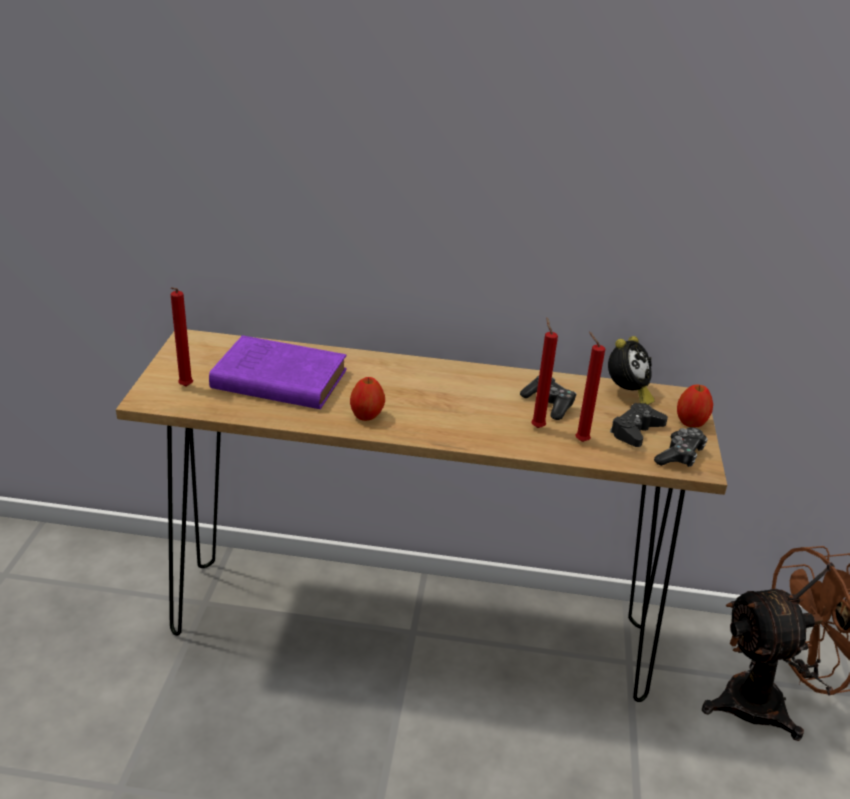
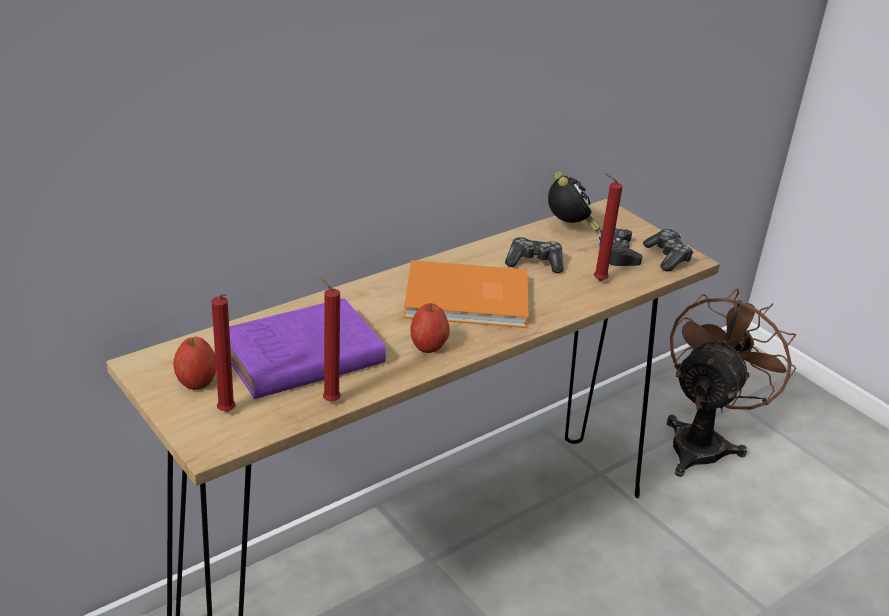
camera: 45 degrees left, 0 degrees up
red candle [531,318,558,428] -> red candle moved to [318,275,341,402]
apple [677,384,713,428] -> apple moved to [173,337,216,390]
none -> orange book [403,260,528,328]

